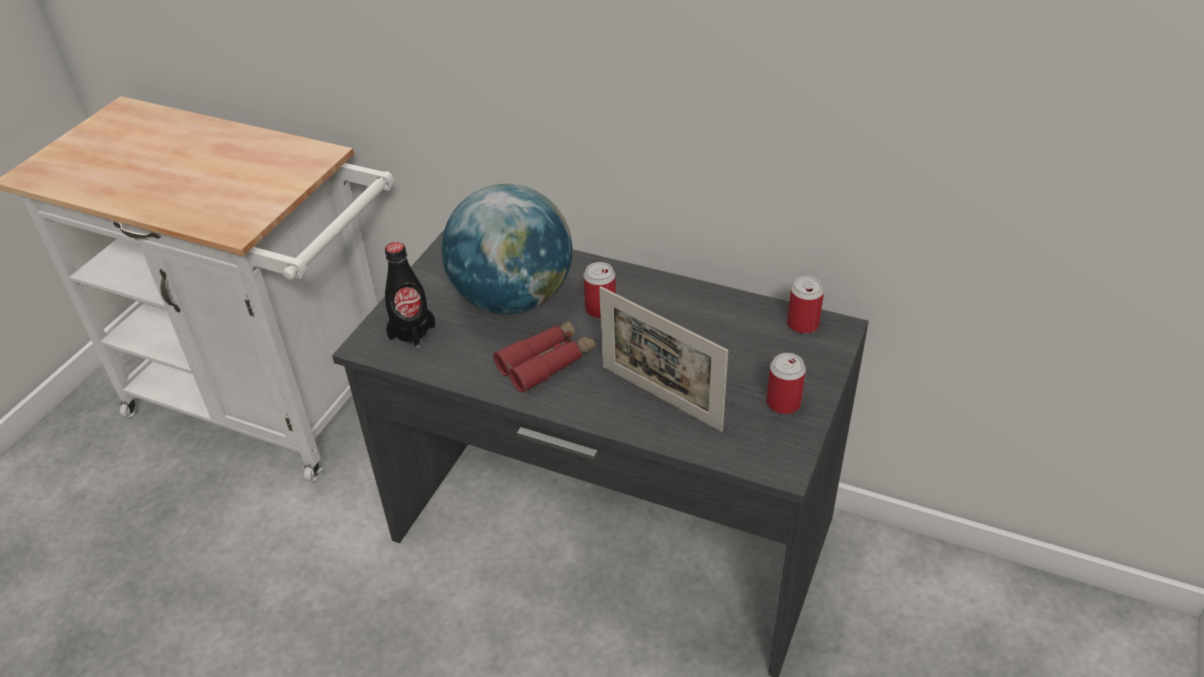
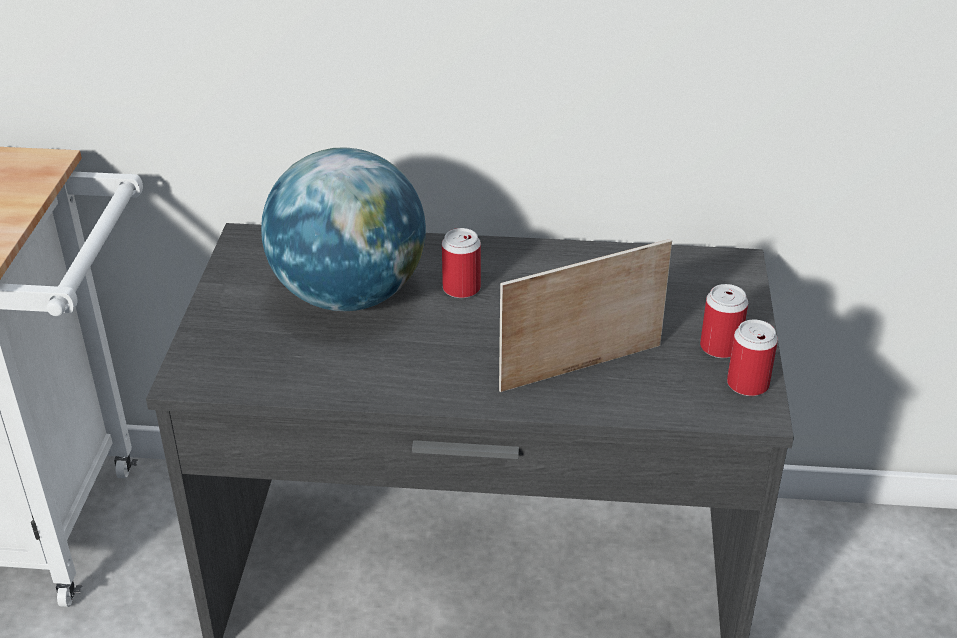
camera: 20 degrees left, 5 degrees down
black bottle [385,242,436,348] -> none
red binoculars [493,320,596,393] -> none
picture frame [599,286,728,432] -> picture frame turned 135 degrees clockwise [499,239,672,392]
can [787,276,824,334] -> can moved to [727,319,778,396]

